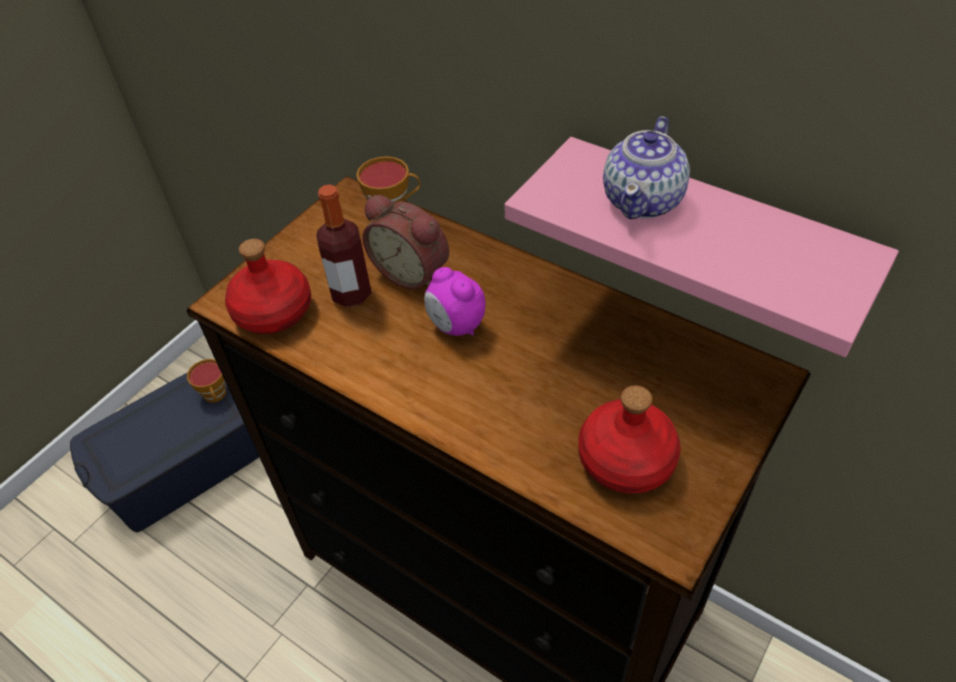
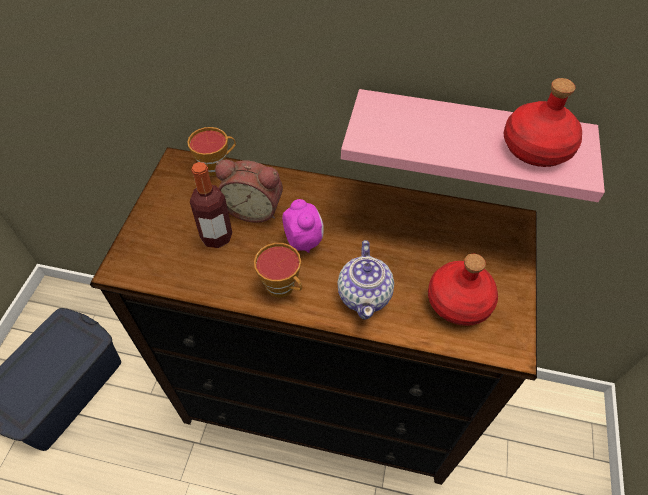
camera: 25 degrees left, 5 degrees up
cup [187,359,226,403] -> cup moved to [254,243,302,297]
red bottle [225,239,311,334] -> red bottle moved to [504,78,582,167]
alarm clock [425,267,486,336] -> alarm clock turned 135 degrees counterclockwise [282,199,324,253]
teapot [603,116,690,219] -> teapot moved to [338,240,394,320]

